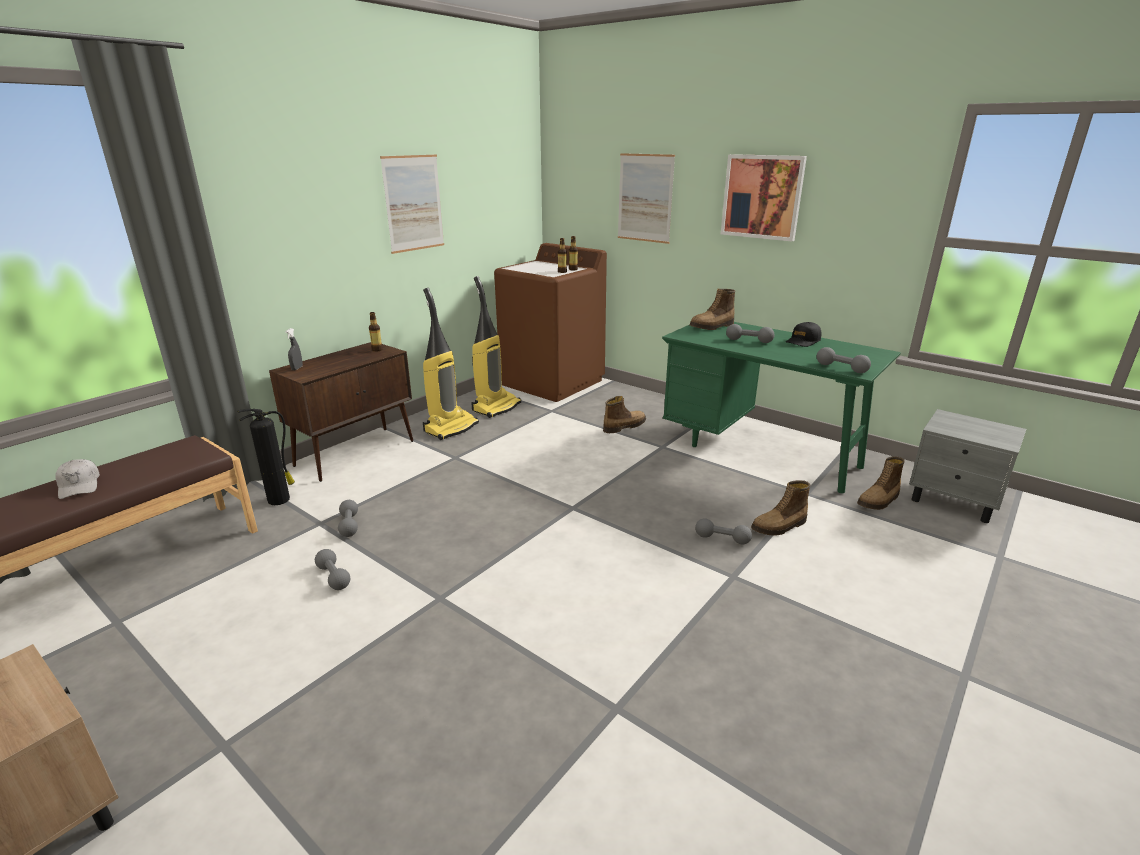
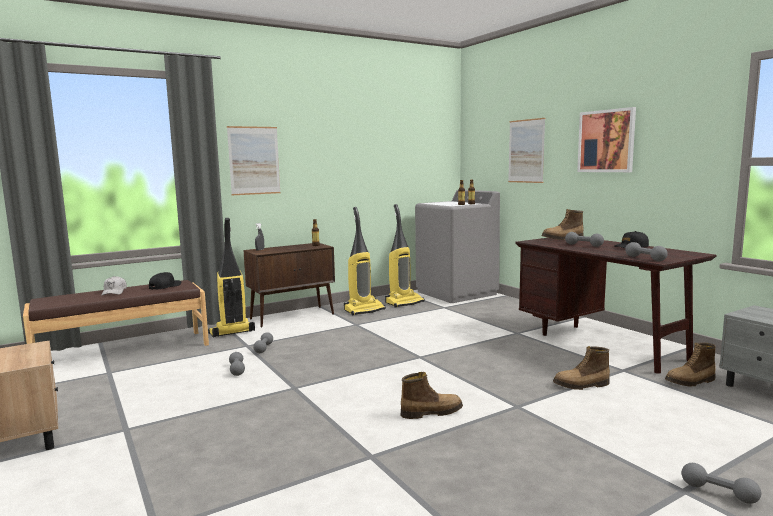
camera: 20 degrees right, 15 degrees down
fire extinguisher [237,409,295,505] -> vacuum cleaner [208,218,255,337]
picture [380,154,444,254] -> picture moved to [227,126,281,195]
brown washing machine [494,243,607,402] -> grey washing machine [415,190,500,303]
boot [603,396,646,433] -> boot moved to [401,372,463,419]
green desk [662,322,901,494] -> brown desk [515,238,717,374]
grey dumbbell [695,518,752,544] -> grey dumbbell moved to [682,463,761,504]
none -> black cap [149,272,181,290]

